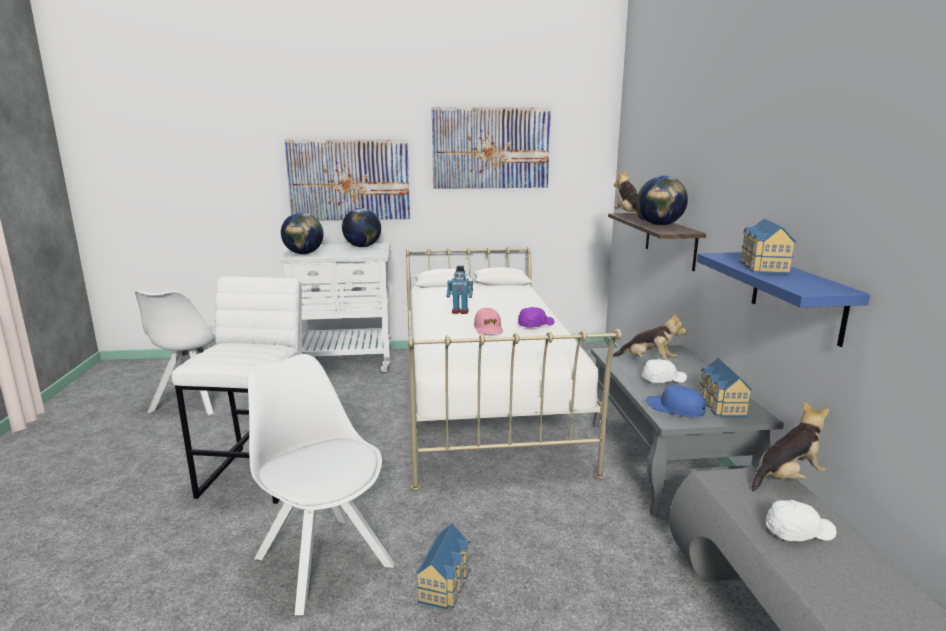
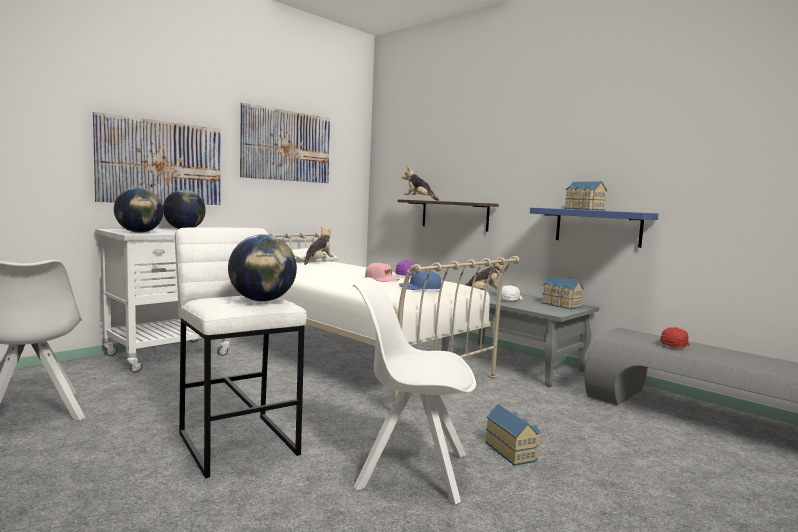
camera: 40 degrees left, 10 degrees down
toy robot [446,266,473,314] -> none
globe [637,176,688,225] -> globe moved to [228,234,297,302]
blue cap [646,385,706,418] -> blue cap moved to [399,270,441,290]
plush toy [752,402,829,491] -> plush toy moved to [304,227,334,265]
white cap [766,500,837,542] -> red cap [660,327,690,348]

